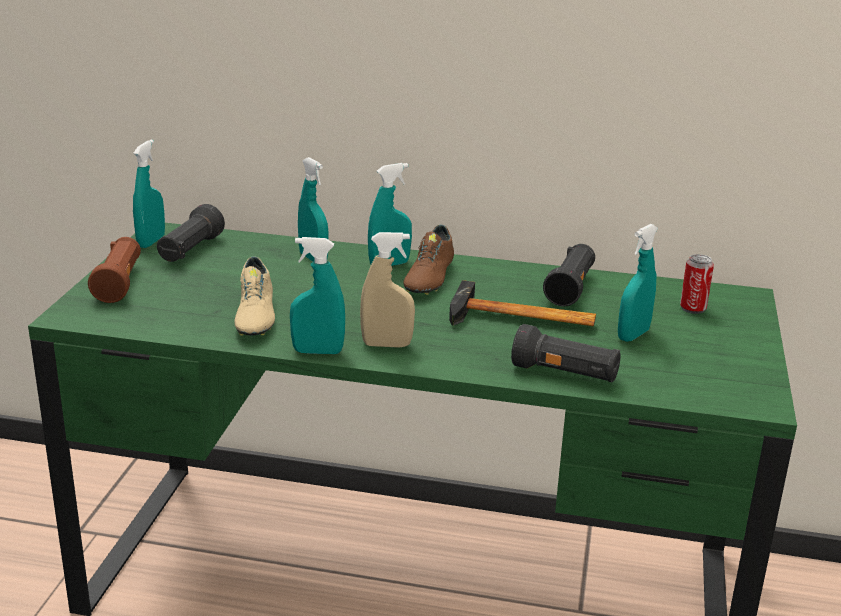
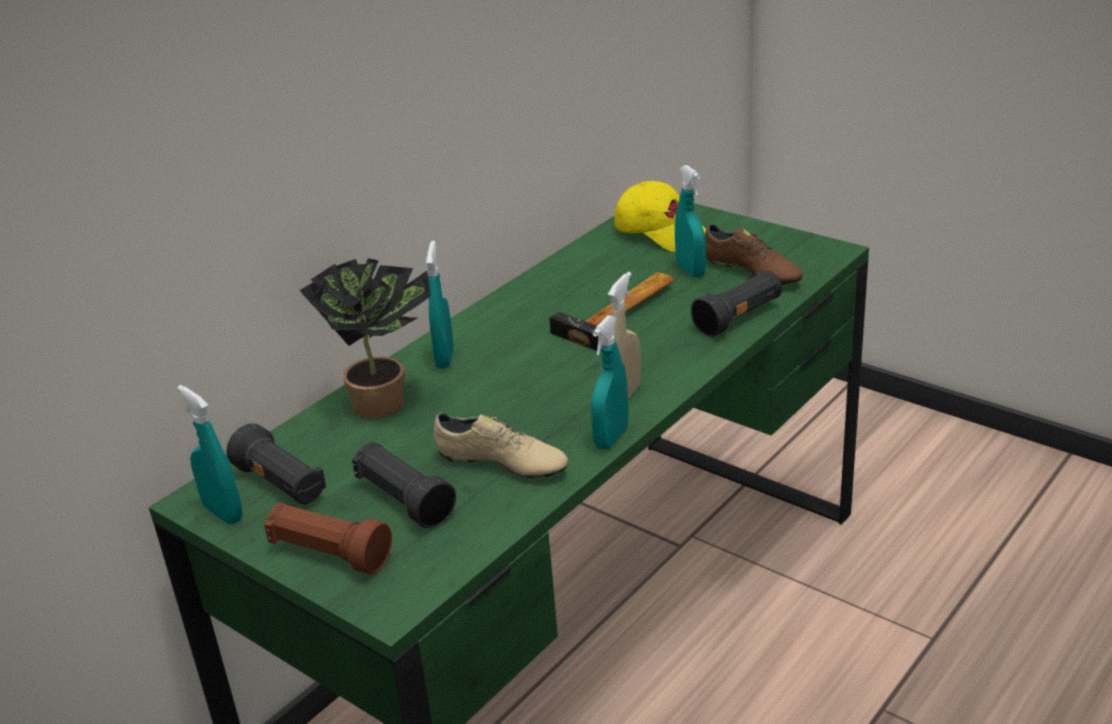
camera: 60 degrees left, 5 degrees up
turquoise spray bottle [298,157,328,262] -> potted plant [299,258,431,419]
brown shoe [403,225,454,295] -> brown shoe moved to [705,224,803,287]
black flashlight [543,244,595,306] -> black flashlight moved to [352,442,456,528]
can [680,254,714,314] -> yellow cap [614,181,706,252]

